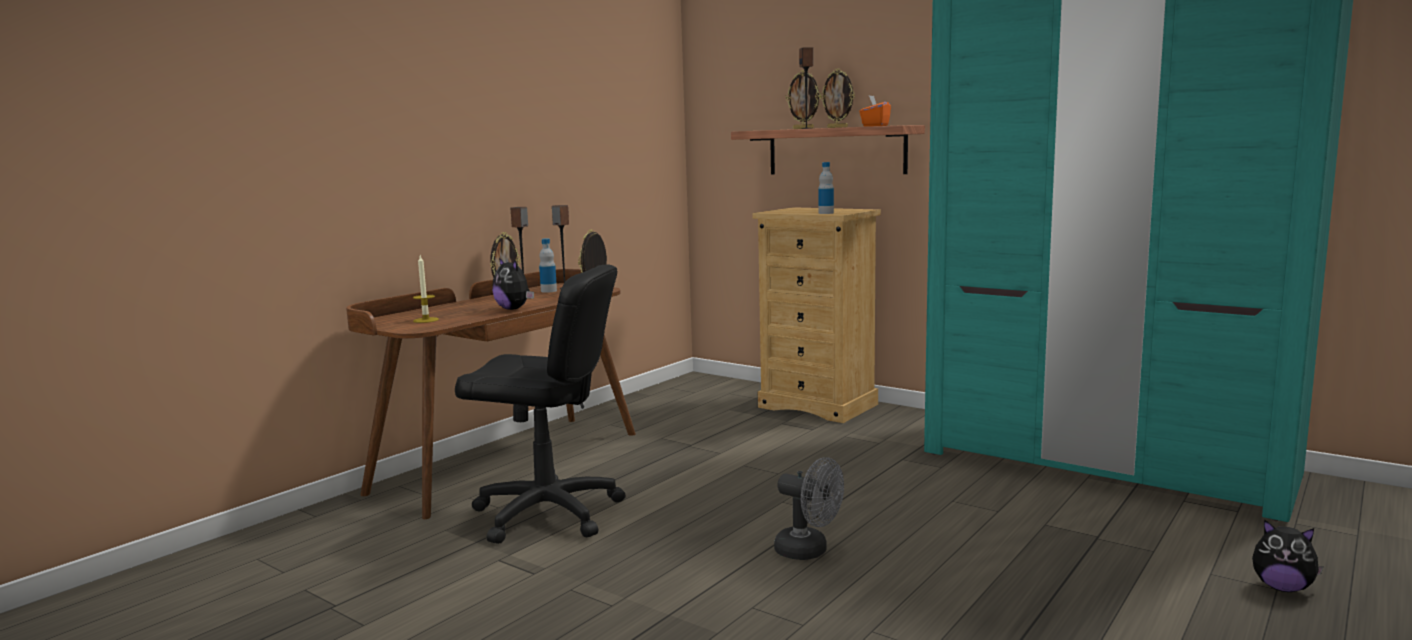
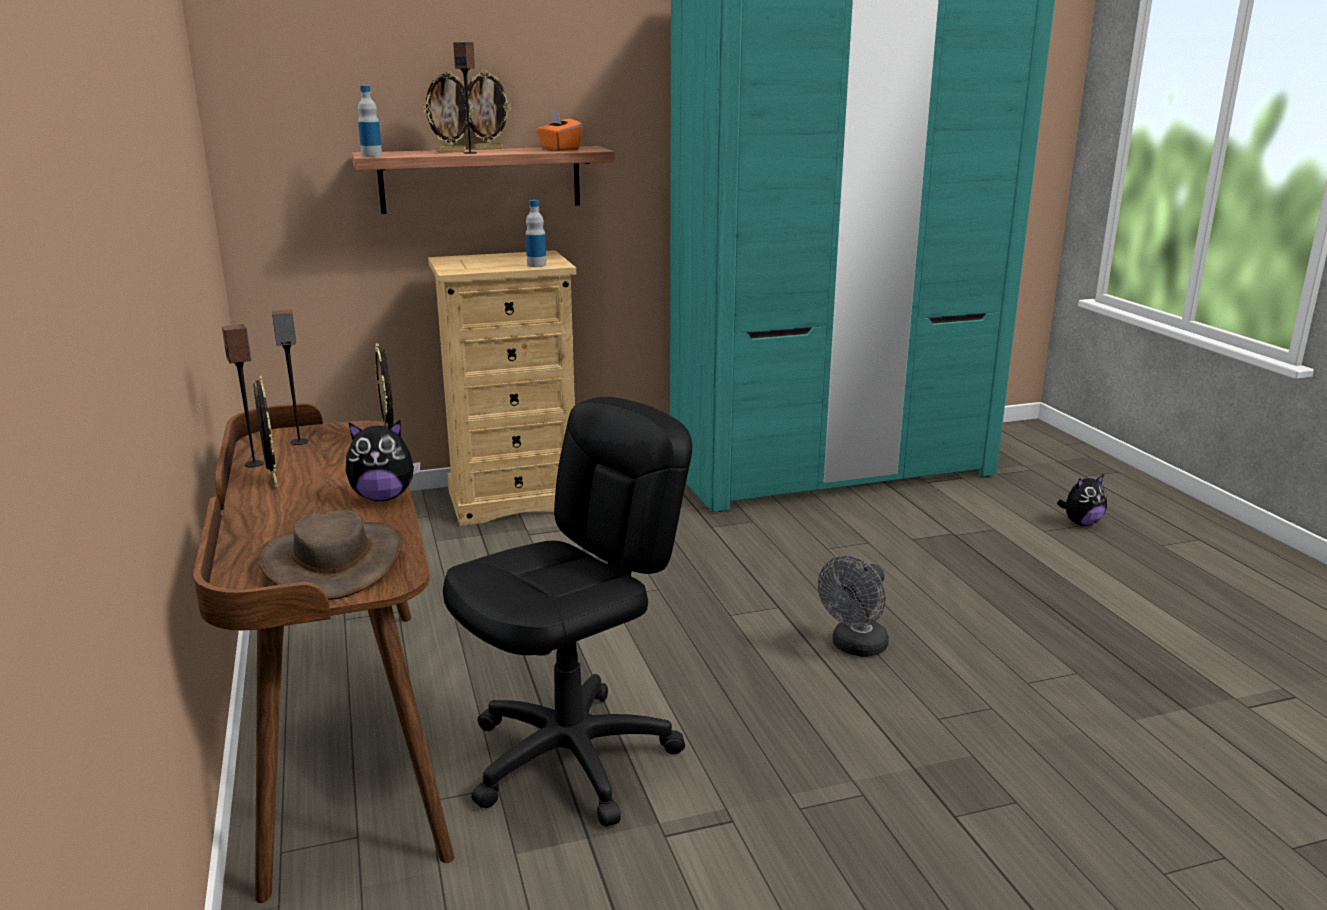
camera: 55 degrees left, 10 degrees up
candle [413,256,439,323] -> brown hat [258,510,402,600]
bottle [539,238,557,293] -> bottle moved to [358,86,382,157]
grey fan [774,457,844,560] -> grey fan turned 150 degrees clockwise [818,556,889,657]

